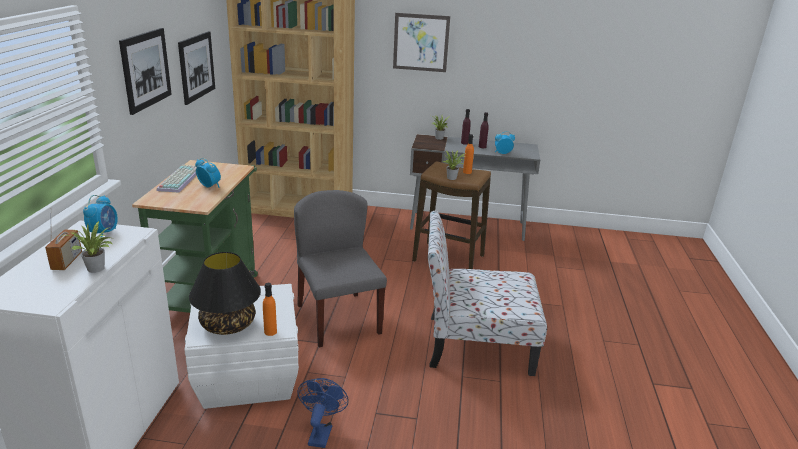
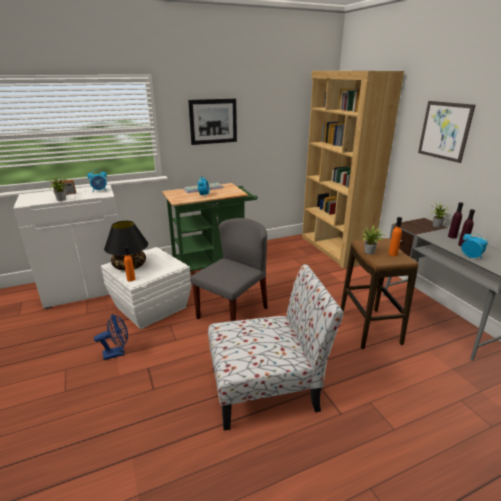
camera: 60 degrees right, 0 degrees up
picture [178,31,215,105] -> none
chair [428,211,547,376] -> chair turned 105 degrees clockwise [208,264,344,431]

